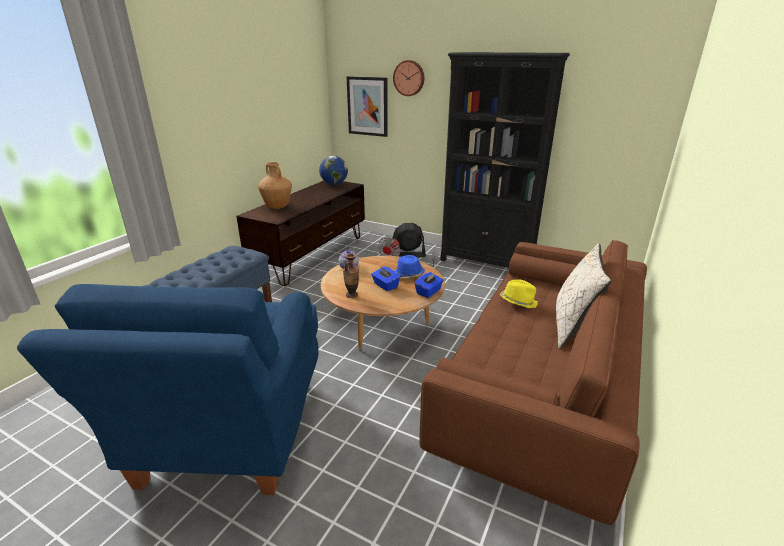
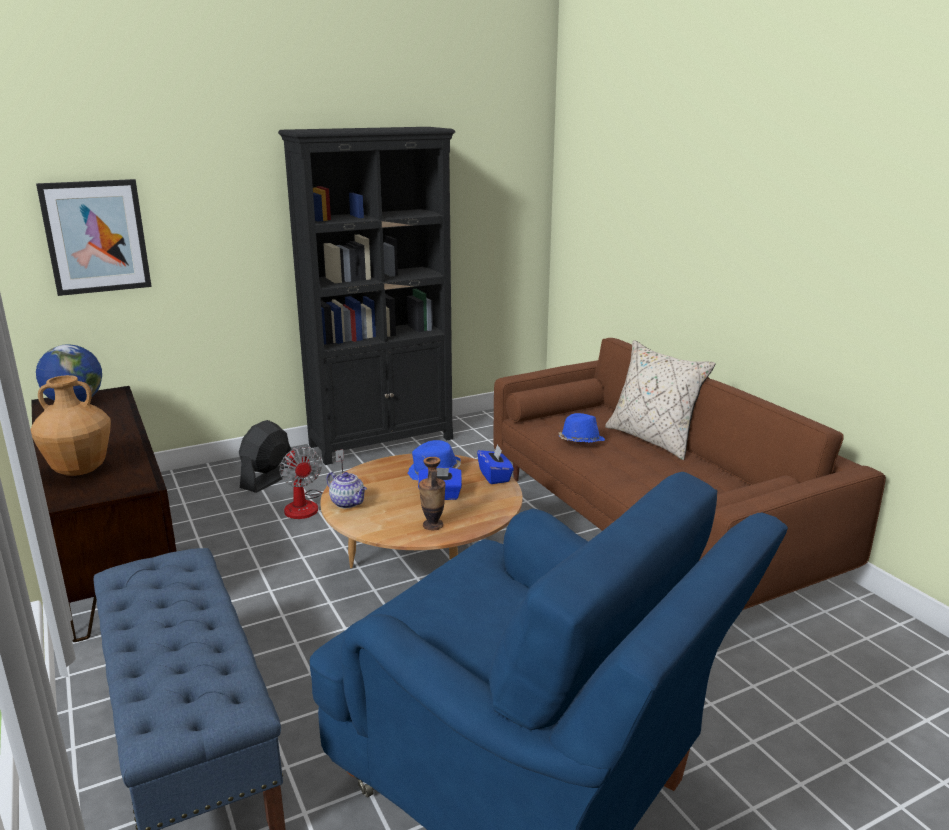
camera: 55 degrees left, 5 degrees down
wall clock [393,60,424,96] -> none
yellow hat [500,280,538,308] -> blue hat [559,413,605,443]

